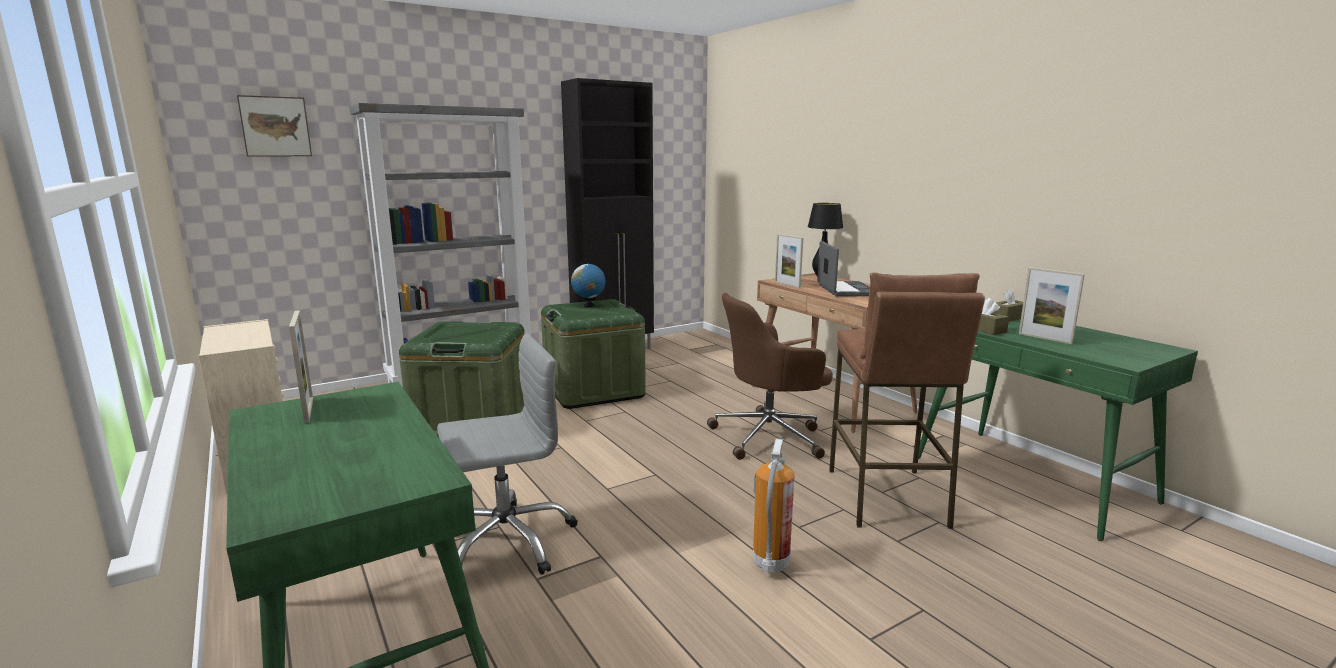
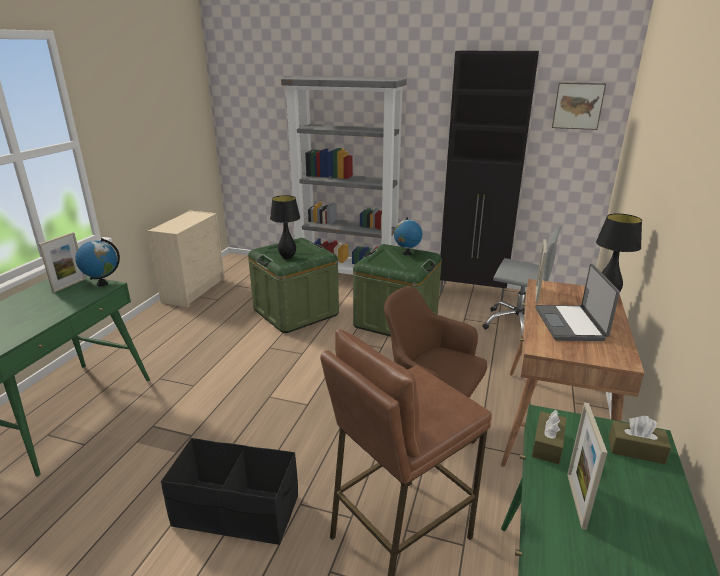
camera: 50 degrees right, 10 degrees up
picture [237,95,312,157] -> picture moved to [552,82,606,130]
grey office chair [437,333,578,575] -> grey office chair moved to [482,226,561,337]
fire extinguisher [753,438,795,572] -> black storage box [161,438,298,545]
laptop [817,241,870,297] -> laptop turned 135 degrees clockwise [535,264,620,341]
none -> globe [75,238,120,286]
none -> black table lamp [270,195,300,260]

